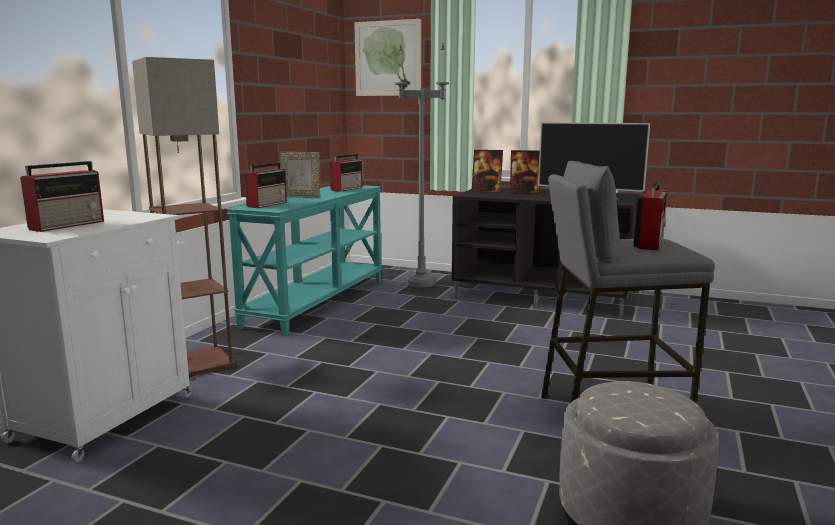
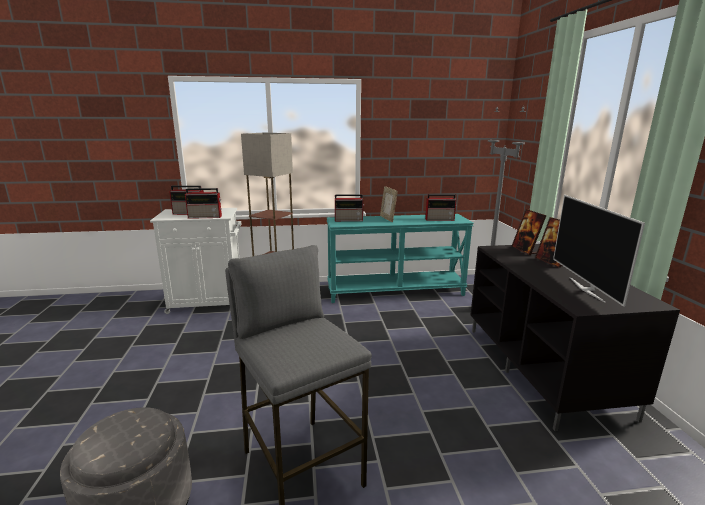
camera: 60 degrees right, 5 degrees up
picture [354,19,421,96] -> none
radio [633,181,667,250] -> radio moved to [185,188,222,219]

